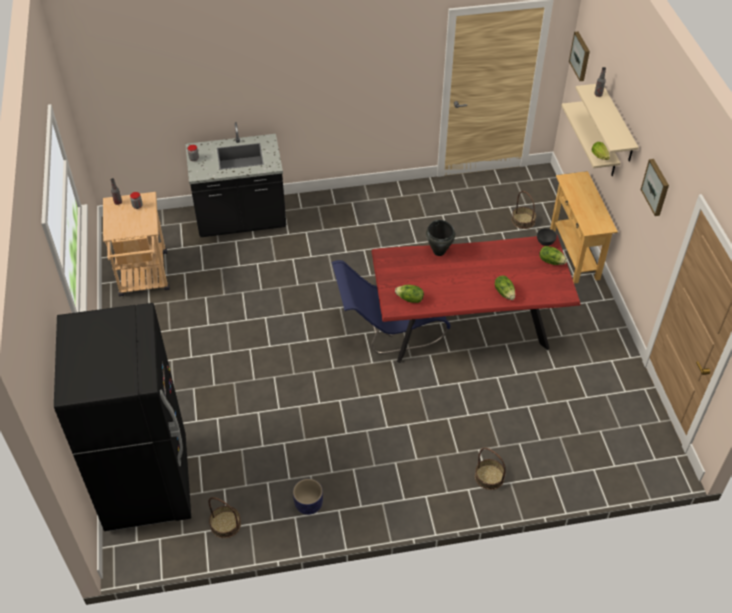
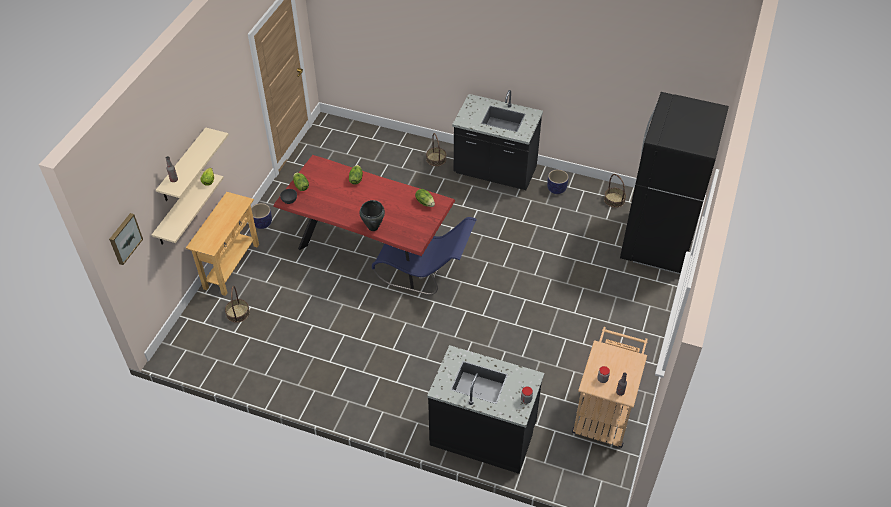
camera: 150 degrees left, 0 degrees up
picture [641,159,669,216] -> none
none -> planter [251,203,272,229]
none -> black counter [452,90,543,190]

